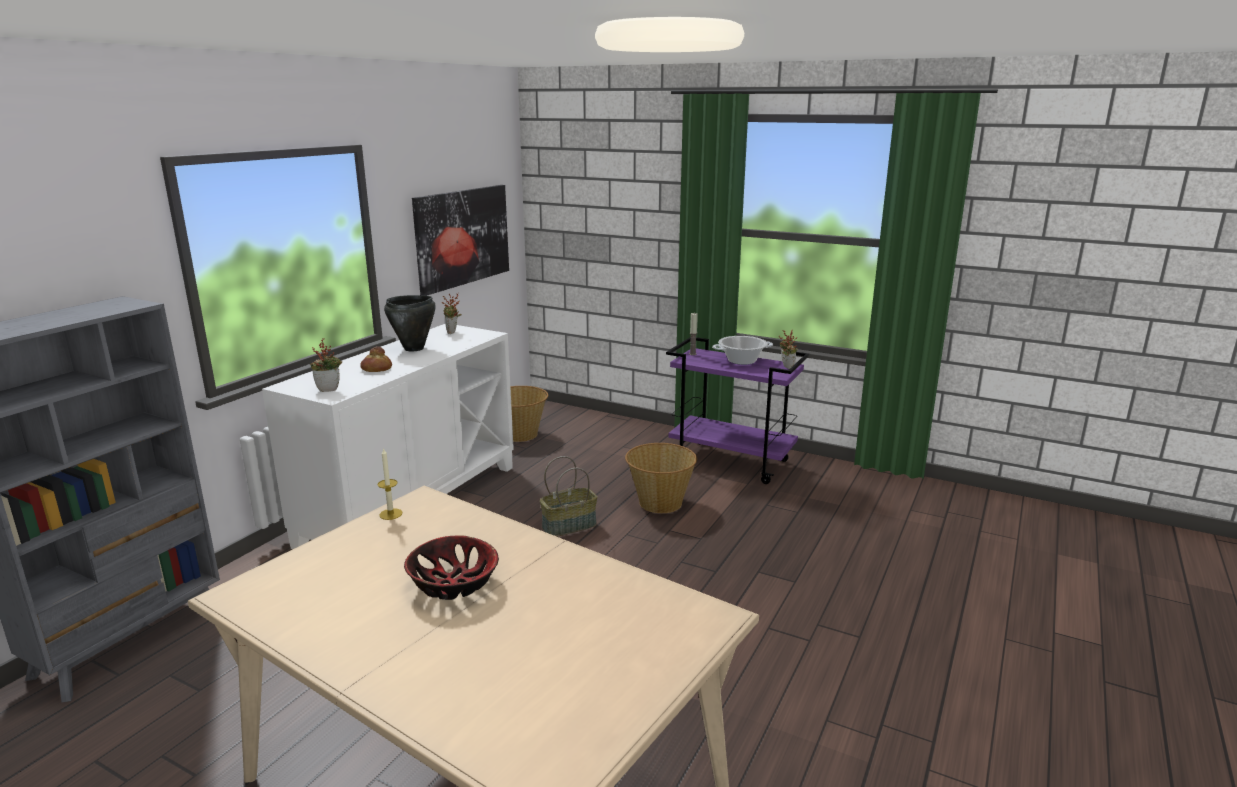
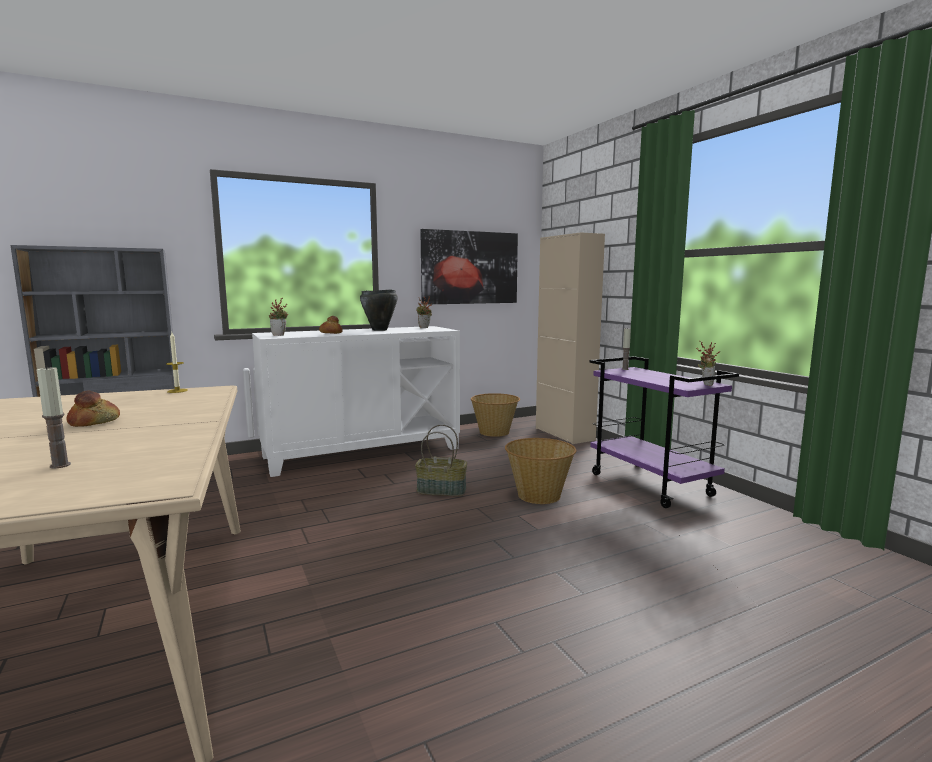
camera: 35 degrees right, 10 degrees down
bowl [404,535,499,600] -> bread [66,390,120,427]
cooking pot [712,336,773,365] -> none
none -> candle [36,365,71,469]
none -> beige cabinet [536,232,605,444]

